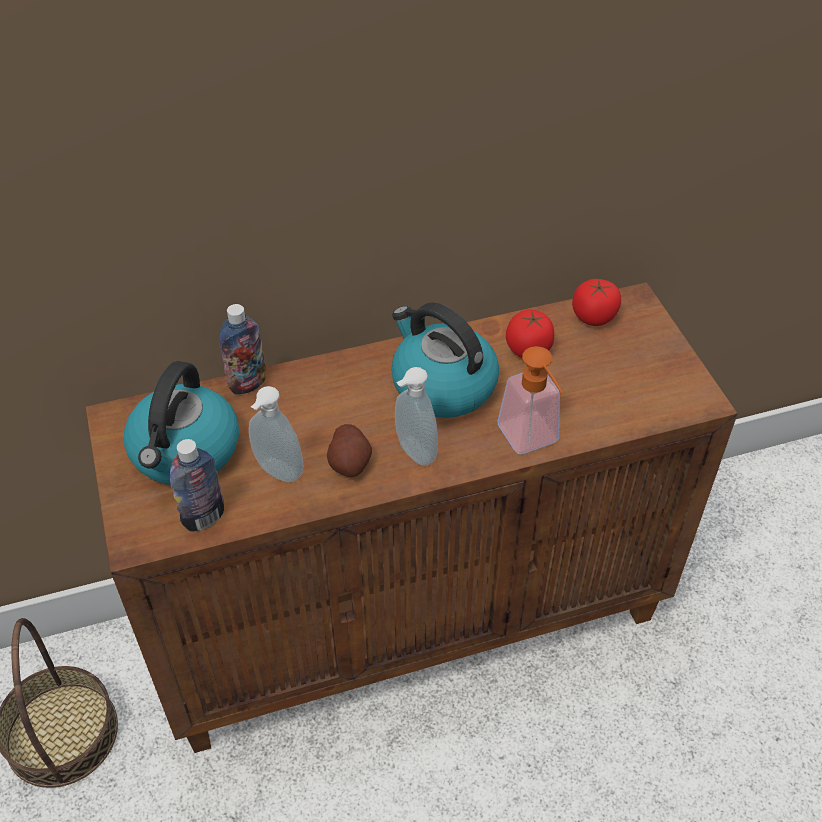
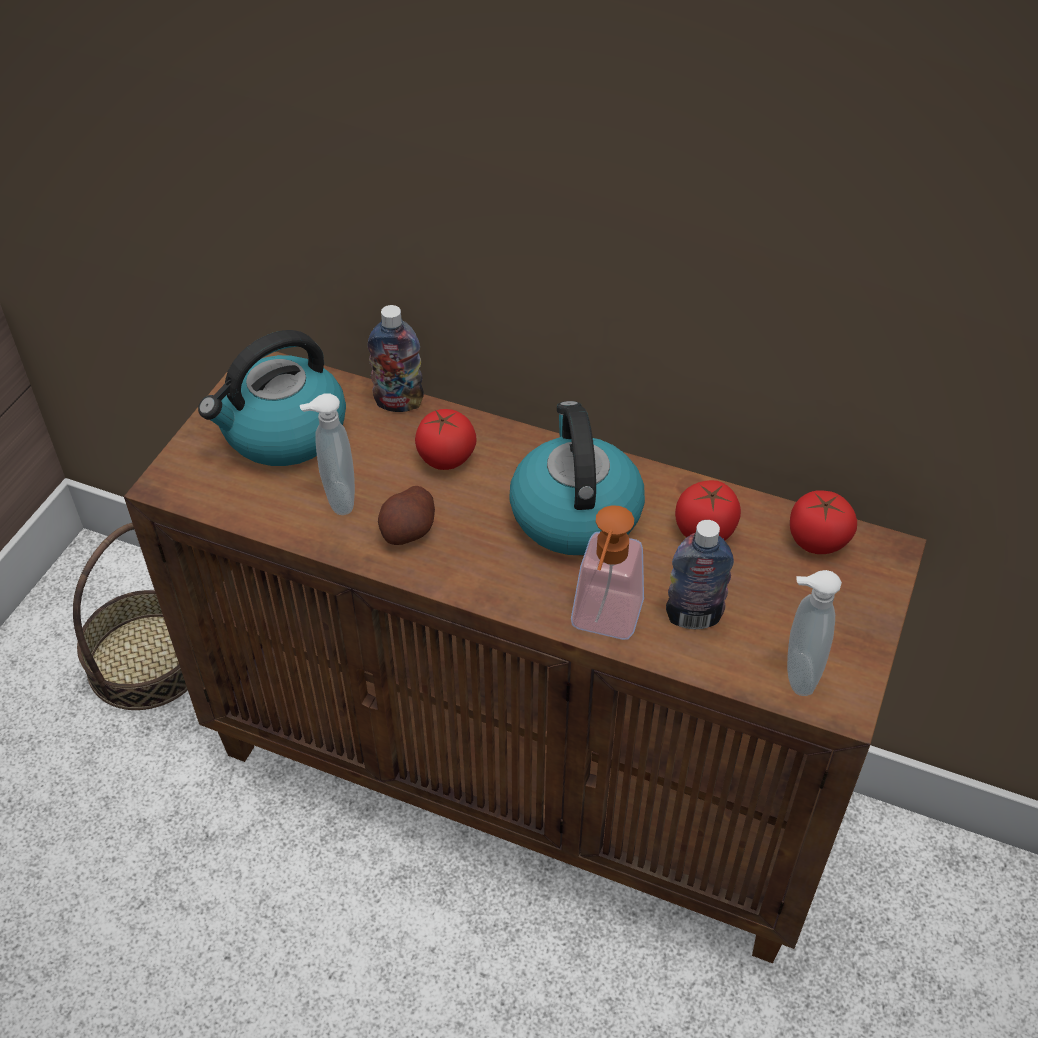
camera: 40 degrees right, 0 degrees up
bottle [170,439,224,532] -> bottle moved to [666,520,734,629]
soap dispenser [395,367,438,466] -> soap dispenser moved to [787,570,842,696]
none -> tomato [415,409,476,470]

